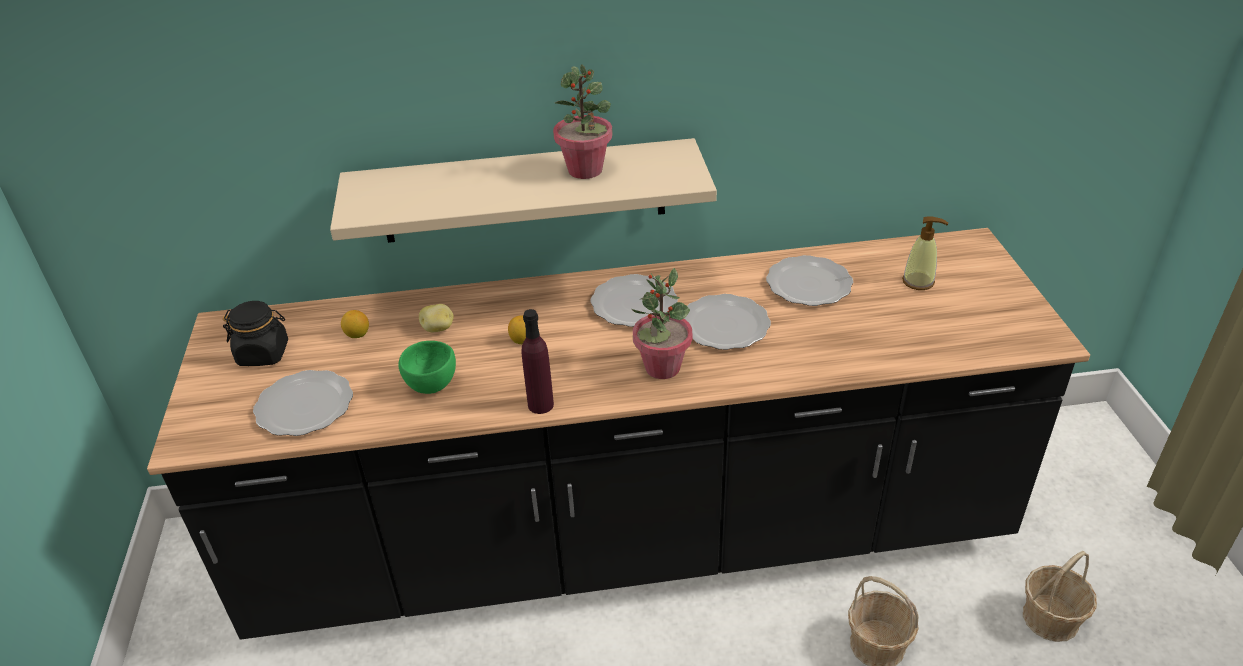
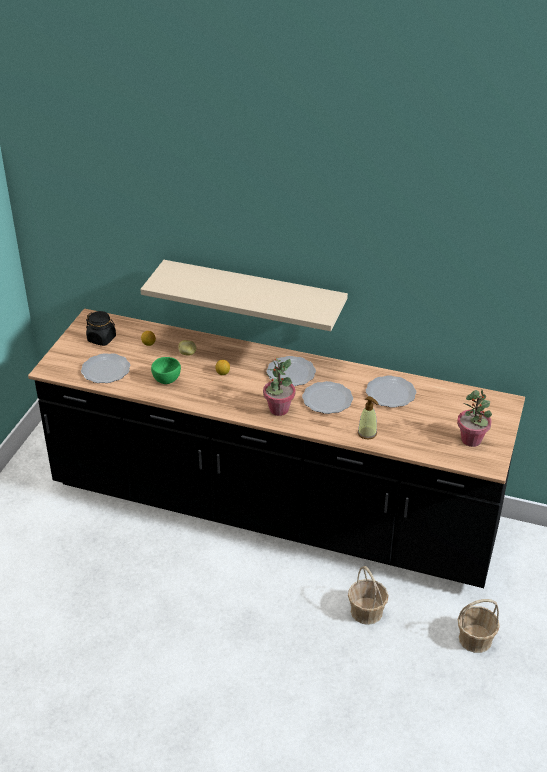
camera: 25 degrees right, 0 degrees up
purple bottle [521,309,554,414] -> none
potted plant [553,64,613,179] -> potted plant moved to [457,390,492,447]
soap dispenser [902,216,948,290] -> soap dispenser moved to [358,396,379,439]

